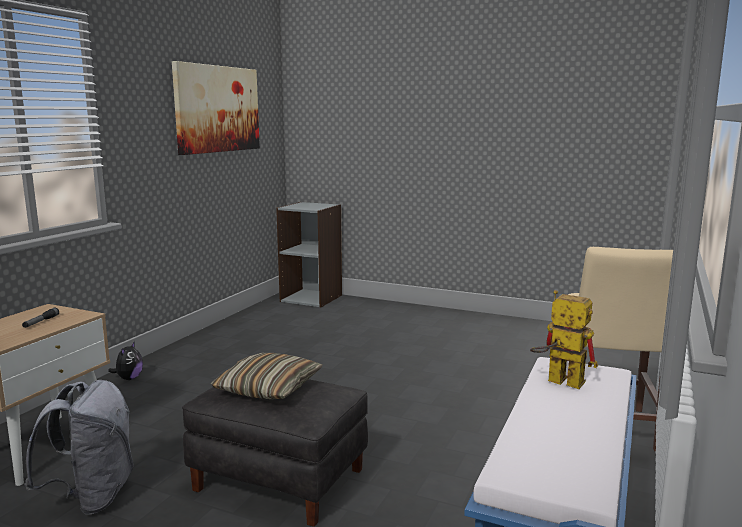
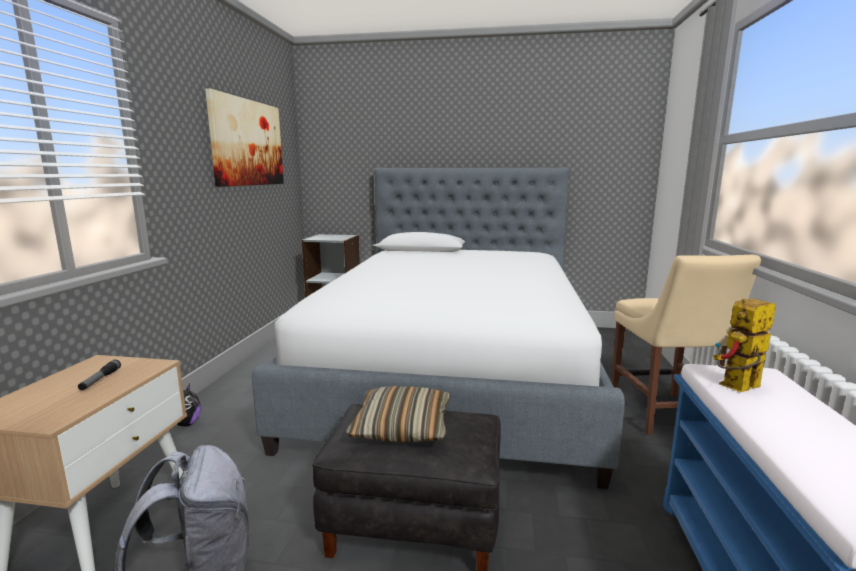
camera: 15 degrees left, 0 degrees up
toy robot [530,290,598,389] -> toy robot turned 45 degrees counterclockwise [713,298,776,392]
none -> bed [252,167,625,489]

